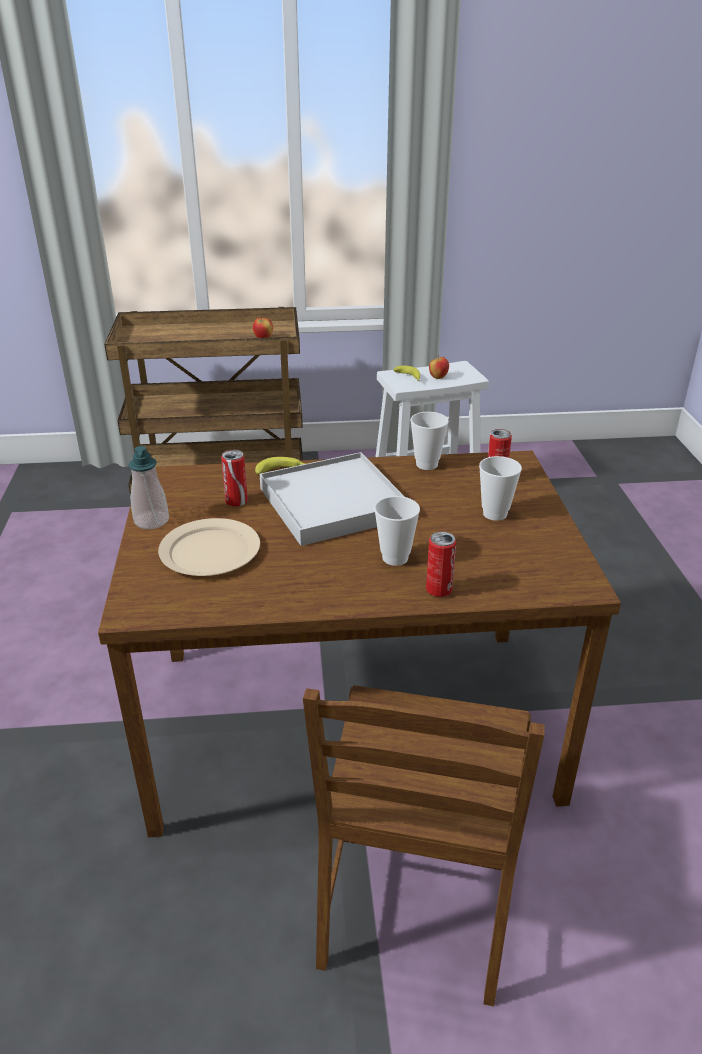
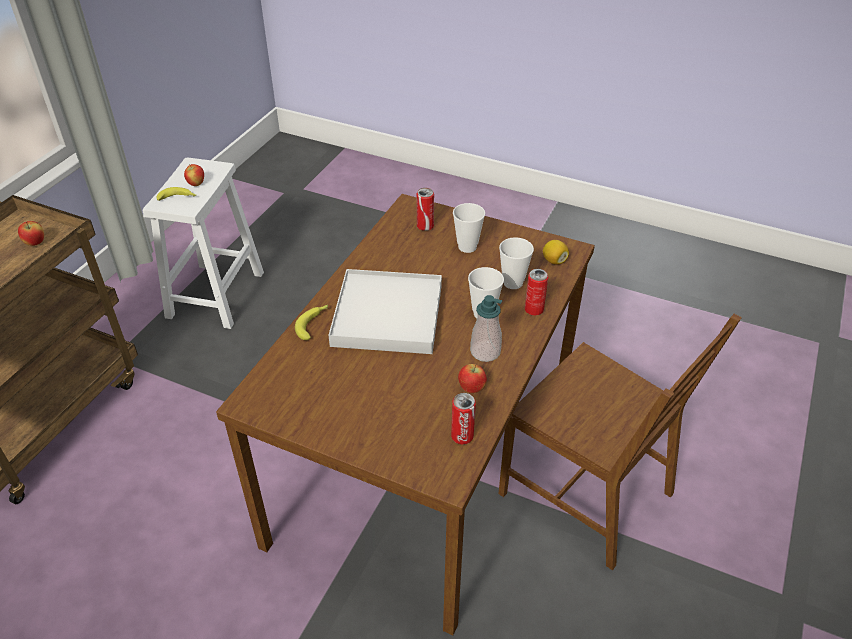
camera: 60 degrees left, 10 degrees up
soap dispenser [129,446,169,529] -> soap dispenser moved to [470,295,502,362]
beige plate [158,518,260,576] -> none
can [221,450,248,507] -> can moved to [451,393,476,445]
cup [410,412,449,470] -> cup moved to [499,237,534,289]
none -> apple [458,364,487,393]
none -> lemon [543,240,569,265]

